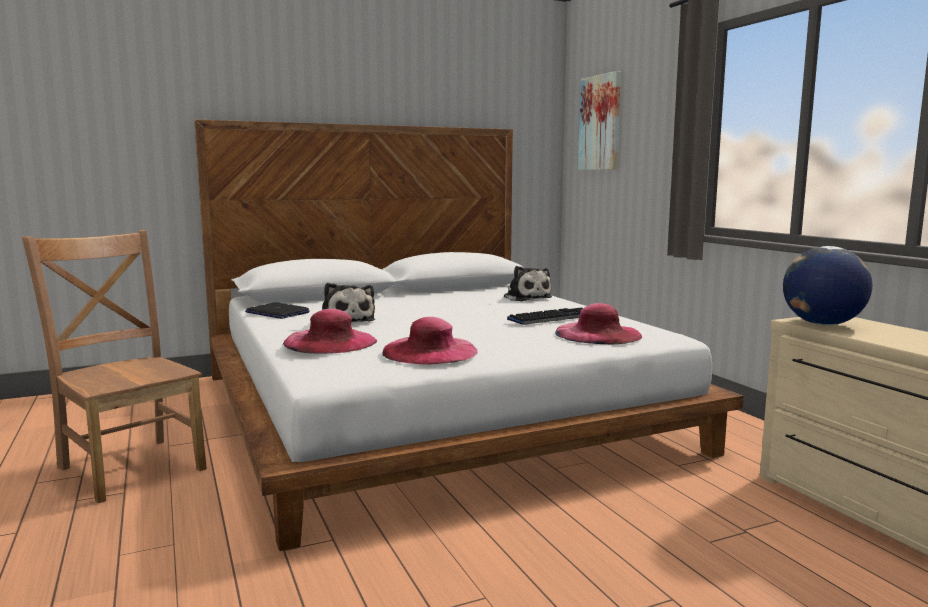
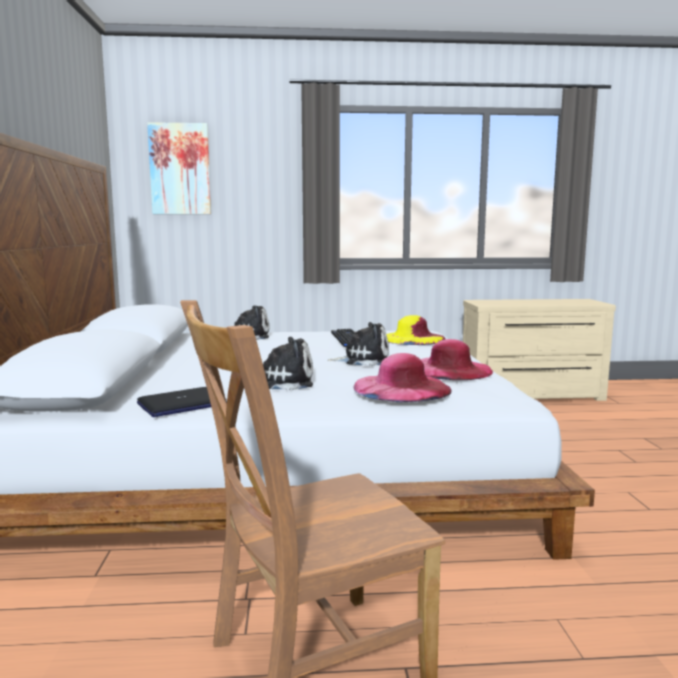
camera: 70 degrees left, 0 degrees up
pink hat [555,303,642,344] -> yellow hat [386,315,445,345]
globe [783,246,872,325] -> none
none -> plush toy [328,322,389,366]

